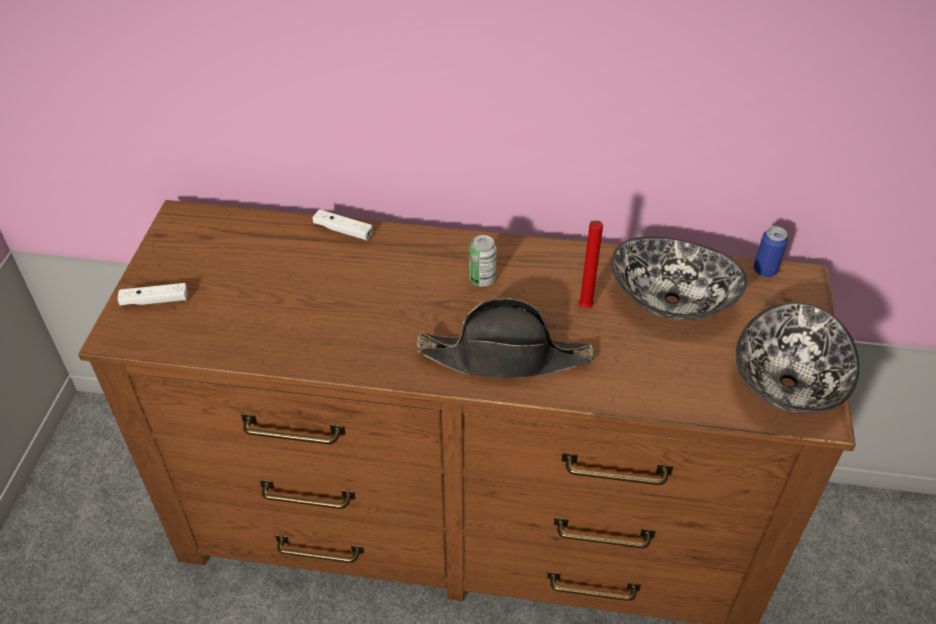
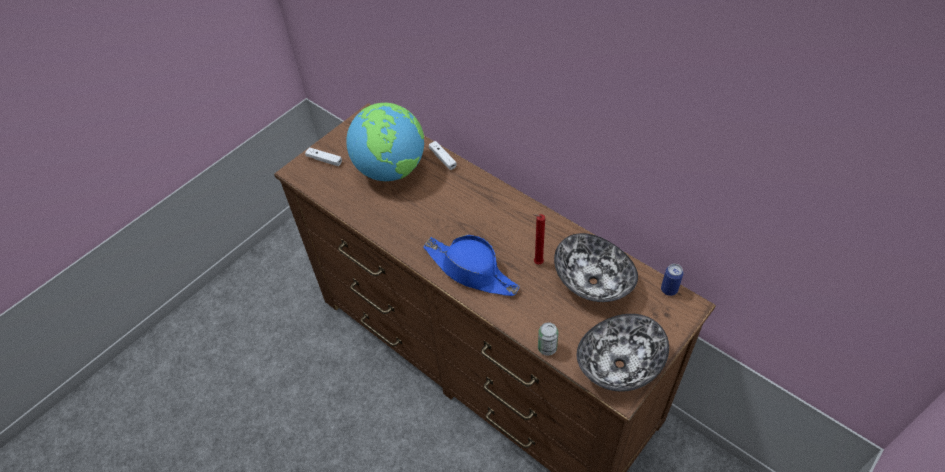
camera: 35 degrees right, 5 degrees up
black hat [417,298,594,378] -> blue hat [423,235,520,296]
can [469,235,497,287] -> can moved to [538,322,558,356]
none -> globe [346,103,424,181]

